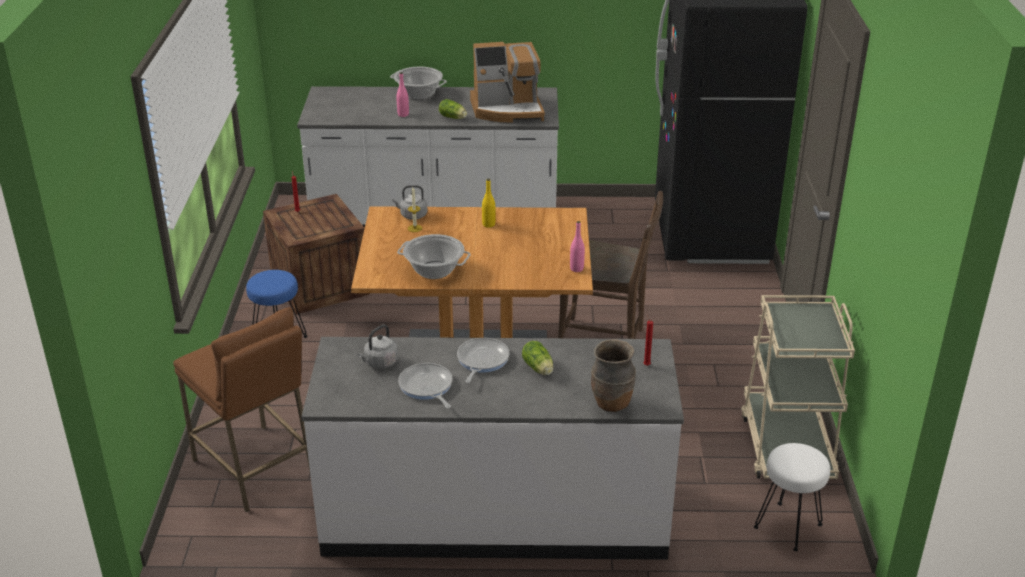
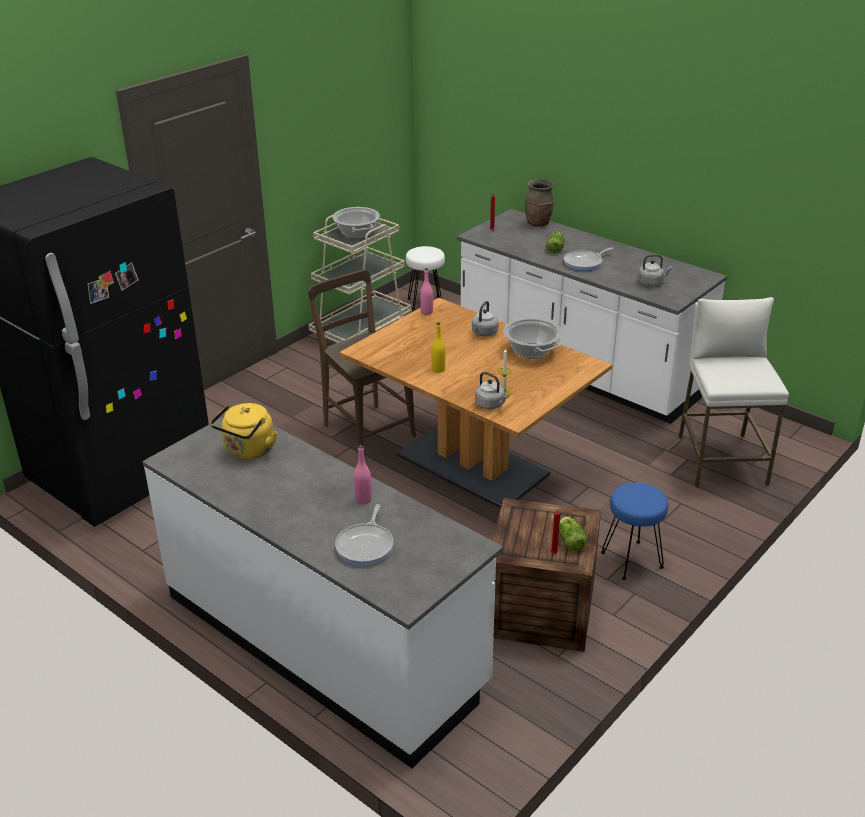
camera: 140 degrees left, 0 degrees up
brown stool [173,307,310,512] -> white stool [678,297,789,487]
cooking pot [390,67,447,100] -> cooking pot moved to [332,207,380,239]
frying pan [398,363,452,409] -> frying pan moved to [335,504,394,565]
lettuce [439,99,467,119] -> lettuce moved to [559,517,587,552]
coffee machine [470,42,545,122] -> yellow kettle [210,403,277,460]
none -> grey kettle [472,301,499,336]

